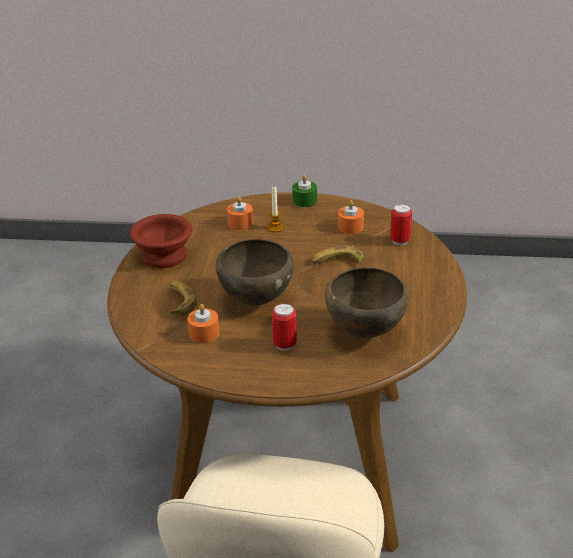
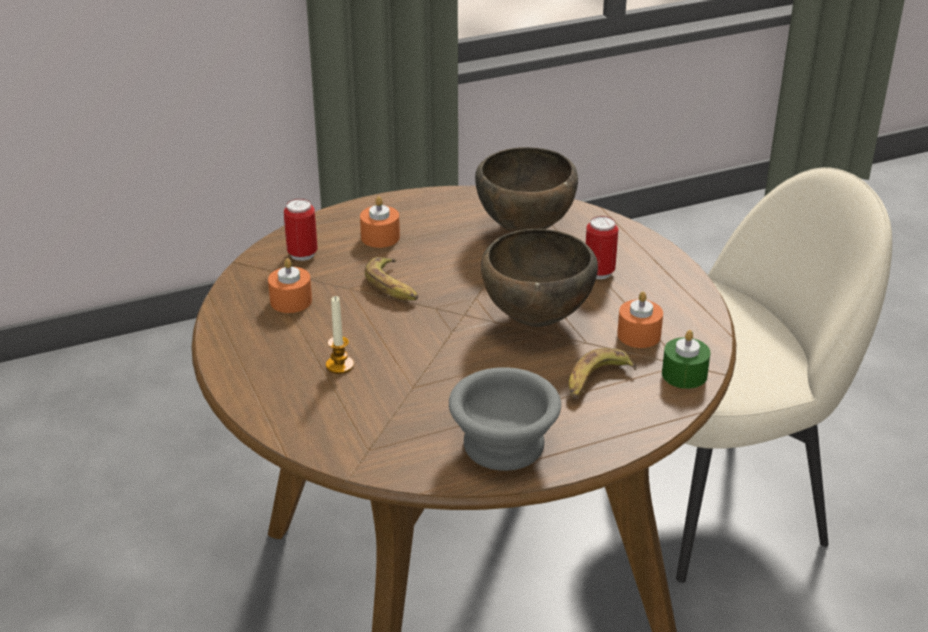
camera: 120 degrees left, 0 degrees up
brown bowl [130,214,192,268] -> grey bowl [449,367,561,471]
orange candle [227,196,253,230] -> orange candle moved to [360,196,400,248]
green candle [292,175,317,207] -> green candle moved to [662,330,710,389]

